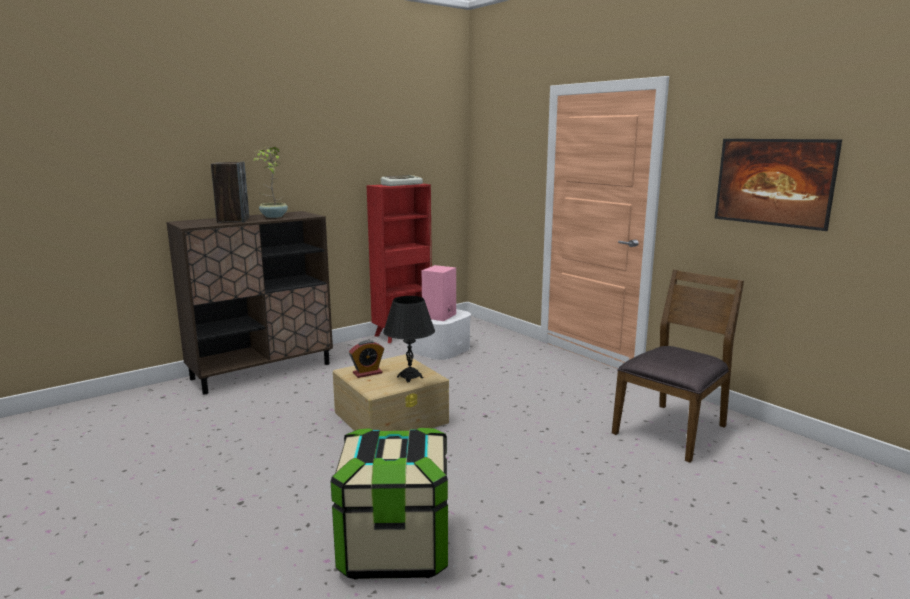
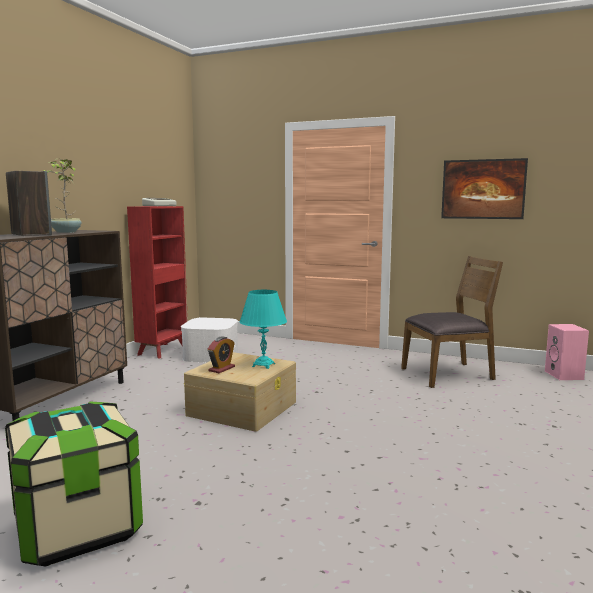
camera: 30 degrees left, 5 degrees down
storage box [331,428,448,580] -> storage box moved to [5,402,143,566]
black table lamp [383,296,435,382] -> turquoise table lamp [240,290,287,369]
pink speaker [422,265,456,321] -> pink speaker moved to [545,324,589,380]
brown chair [612,269,744,463] -> brown chair turned 60 degrees clockwise [401,256,503,388]

